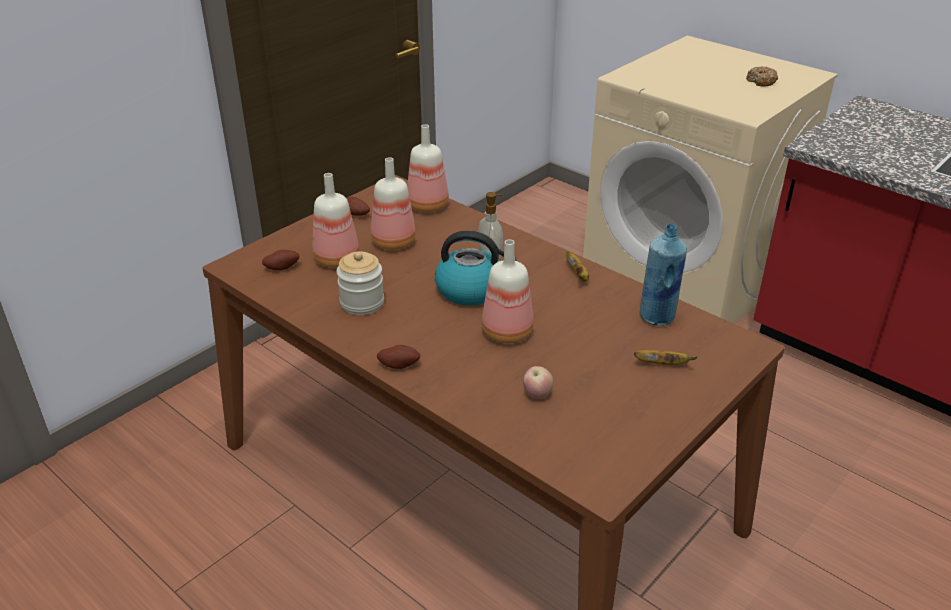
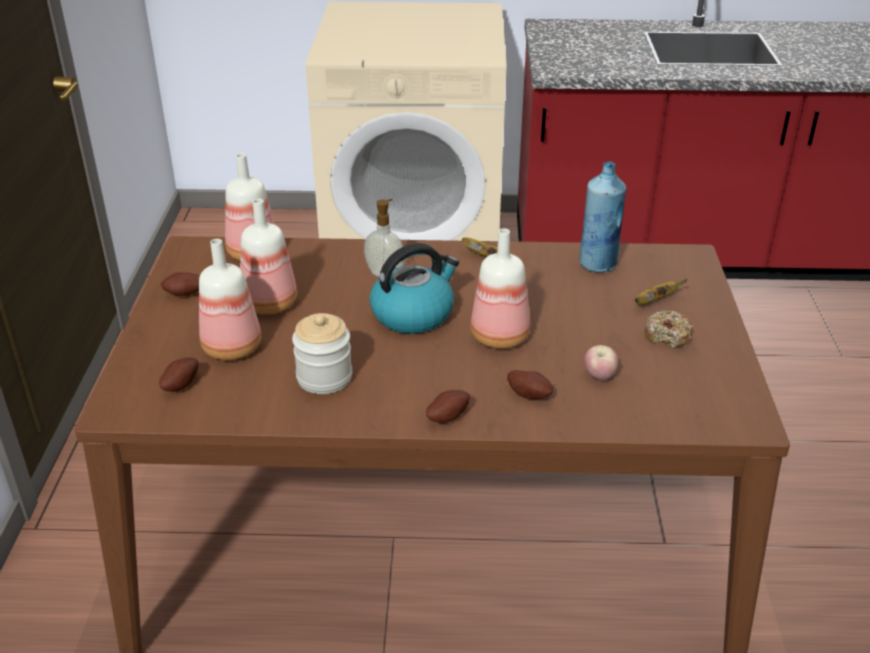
camera: 40 degrees left, 0 degrees up
donut [746,66,778,86] -> donut moved to [644,310,693,348]
none -> potato [507,370,553,399]

